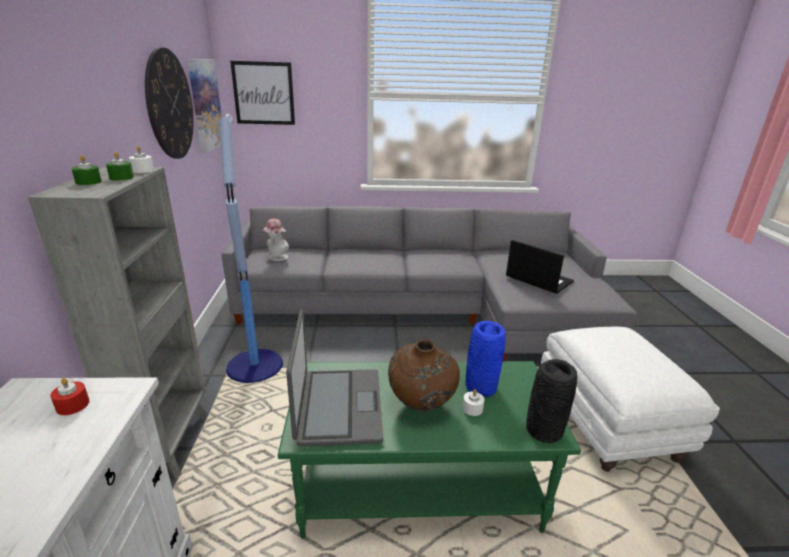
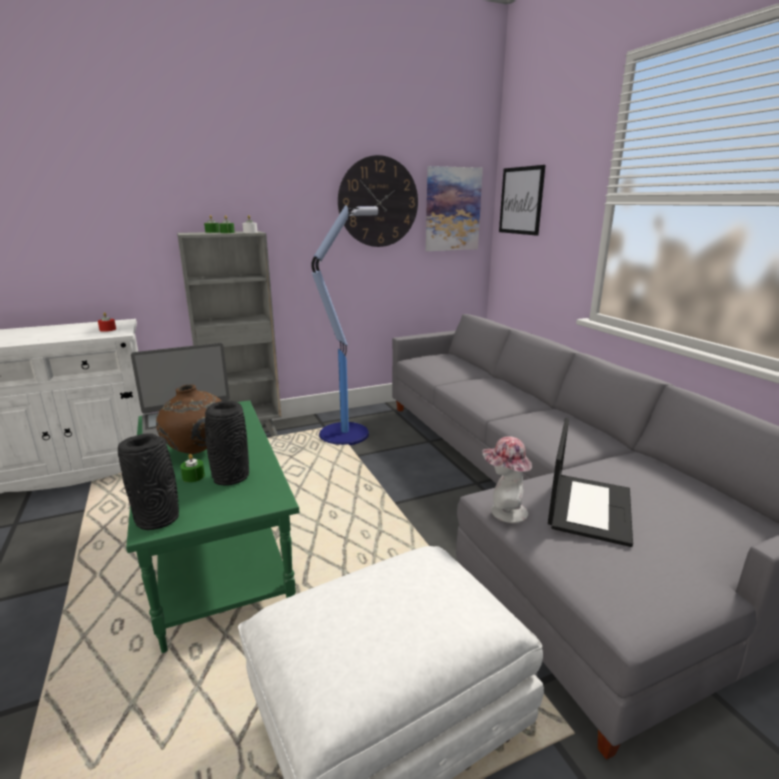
camera: 70 degrees right, 5 degrees down
hat [262,219,289,261] -> hat moved to [483,436,532,523]
white candle [462,389,484,416] -> green candle [180,454,205,482]
blue vase [466,321,506,397] -> black vase [205,401,249,486]

